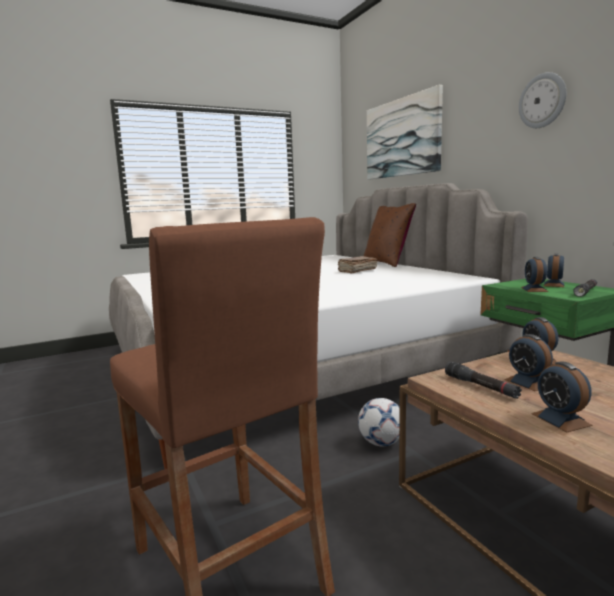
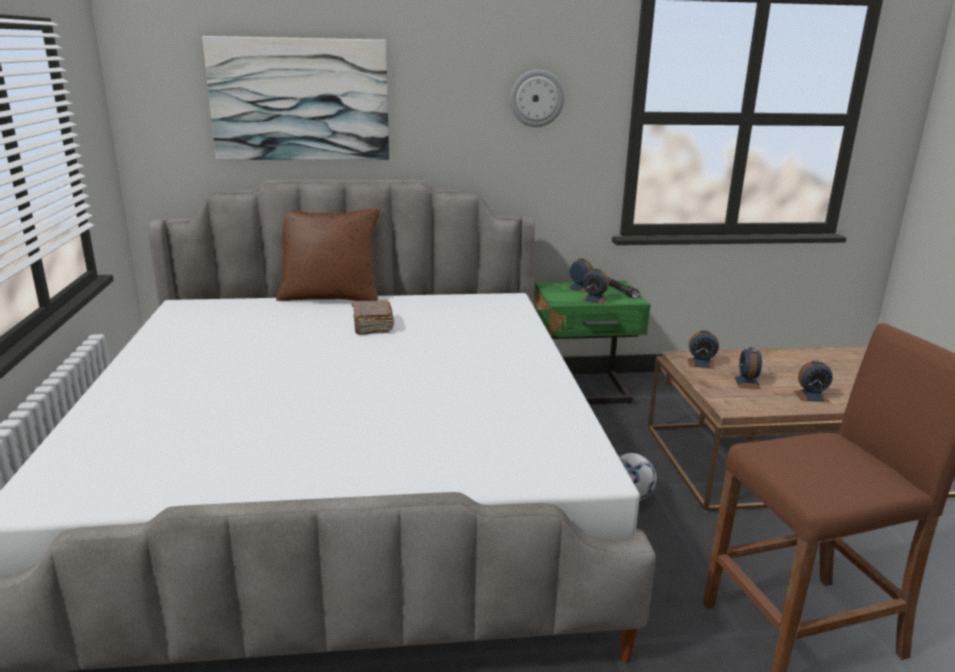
camera: 70 degrees left, 10 degrees up
black flashlight [445,361,522,399] -> none
alarm clock [505,334,553,391] -> alarm clock turned 105 degrees clockwise [734,347,762,389]

